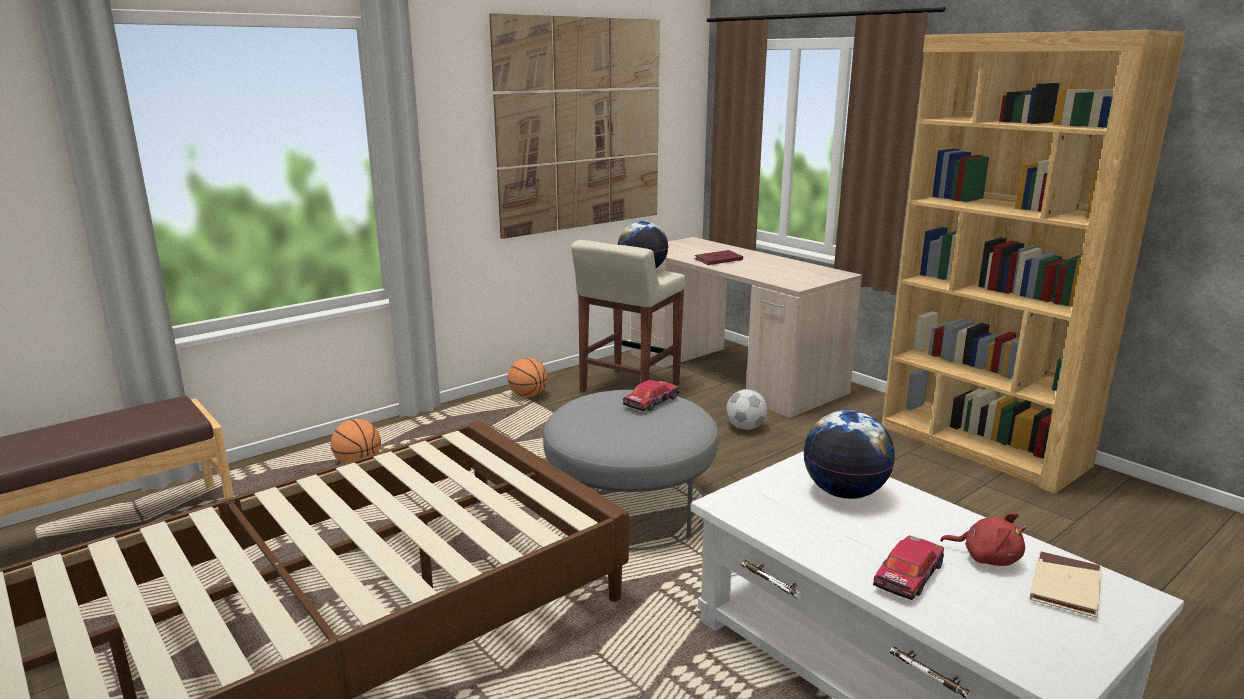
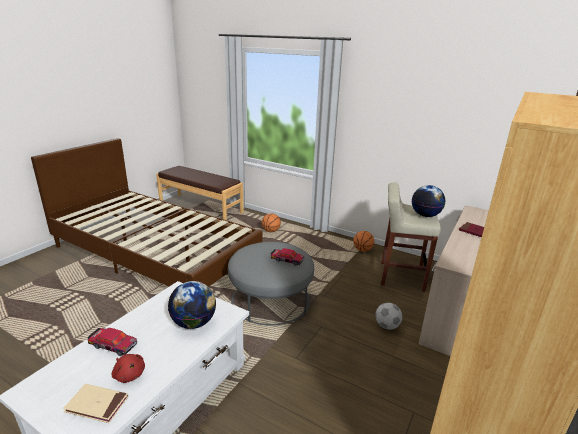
camera: 70 degrees right, 5 degrees up
picture [489,13,660,239] -> none
red plush toy [940,513,1027,566] -> red plush toy turned 60 degrees counterclockwise [112,354,145,383]

